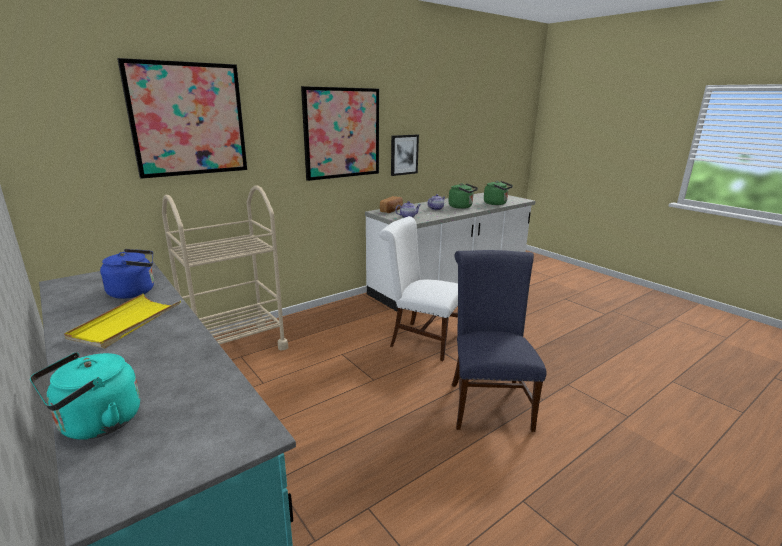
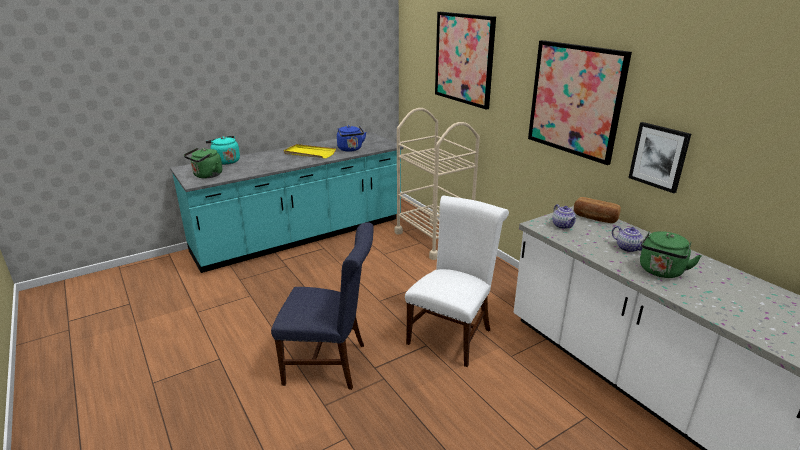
camera: 95 degrees right, 5 degrees up
green kettle [484,181,513,205] -> green kettle moved to [184,148,222,178]

